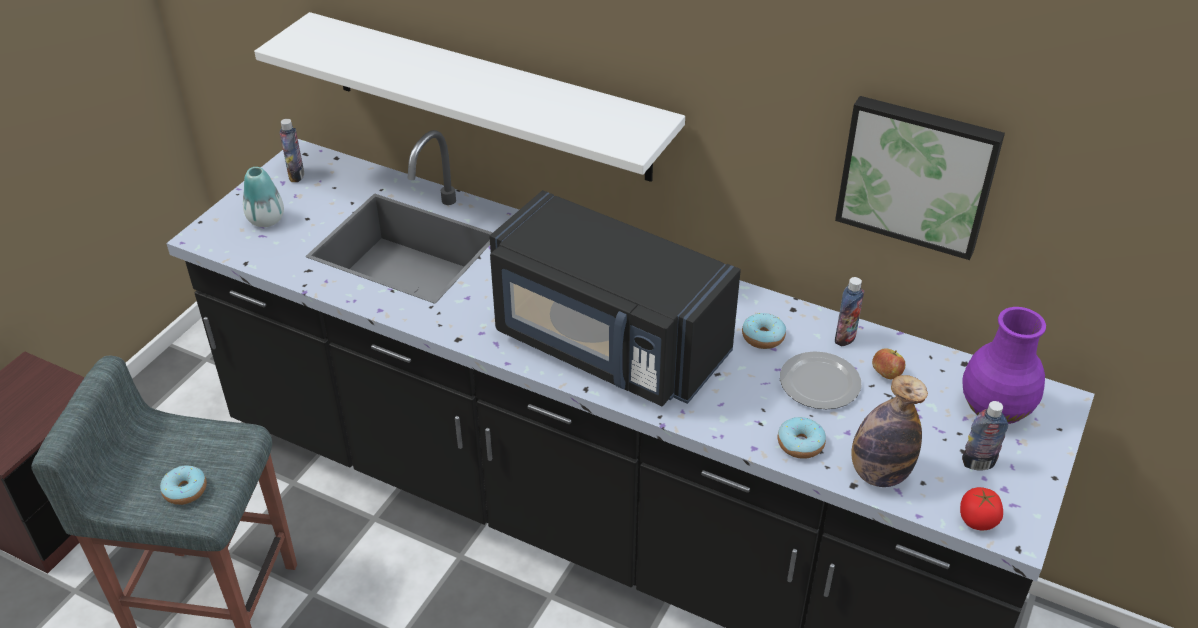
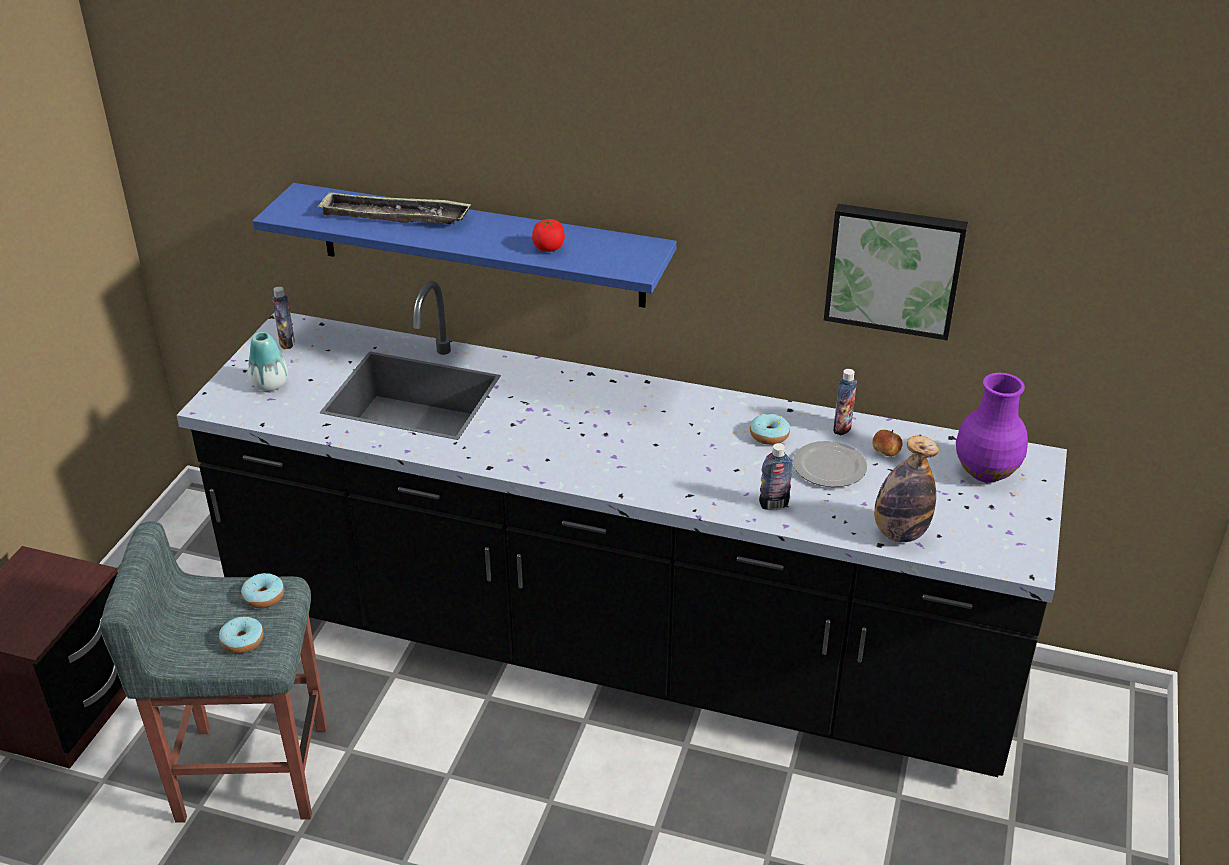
camera: 10 degrees left, 5 degrees down
white shelf [254,12,685,182] -> blue shelf [253,183,677,308]
black microwave [489,190,741,406] -> none
donut [778,417,826,459] -> donut moved to [241,573,284,608]
tomato [960,487,1003,530] -> tomato moved to [532,219,565,252]
bottle [962,401,1009,471] -> bottle moved to [759,443,793,510]
none -> tray [317,191,471,224]

